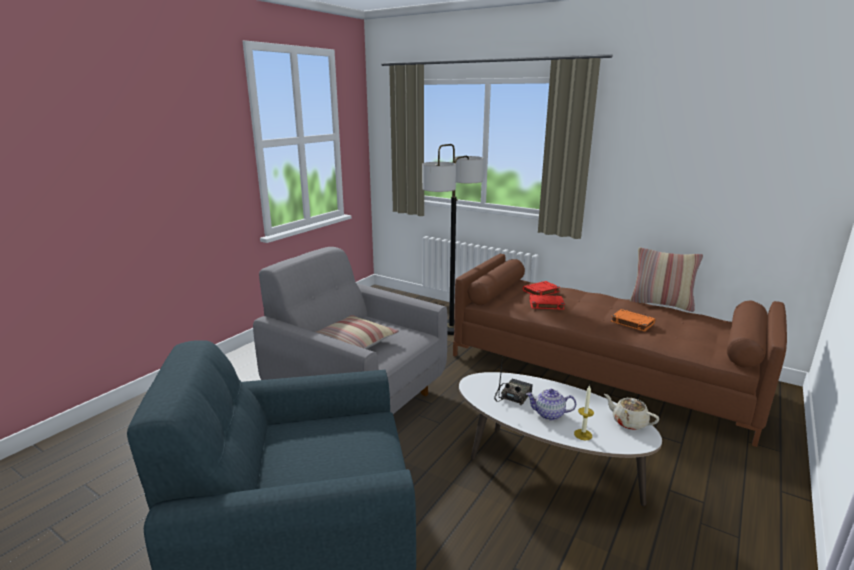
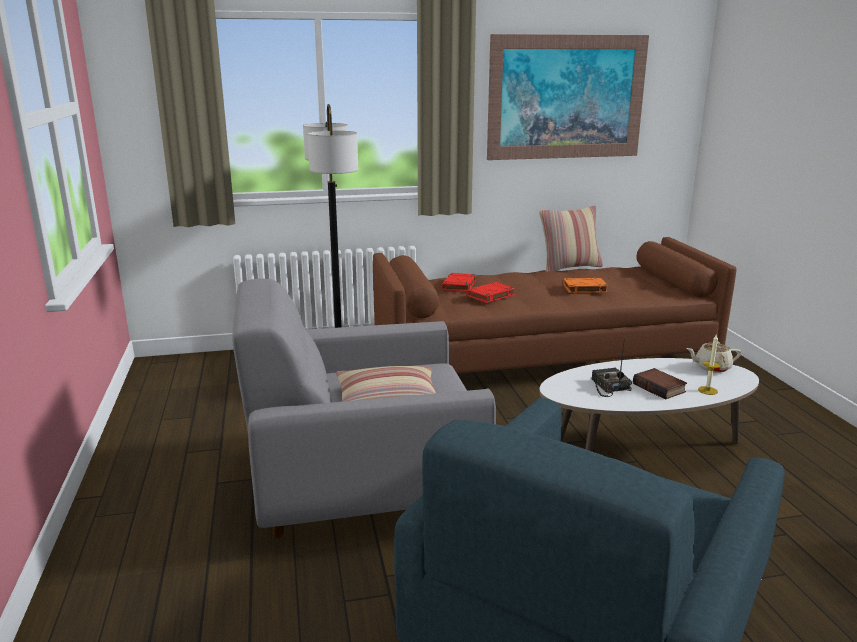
camera: 45 degrees left, 0 degrees up
teapot [526,389,576,420] -> book [633,368,687,400]
none -> picture [487,34,649,160]

